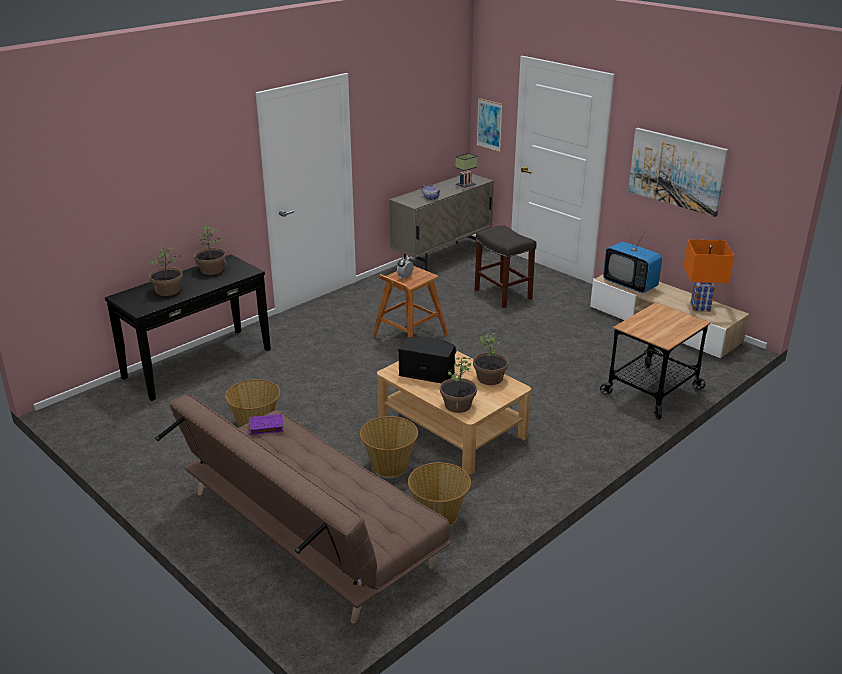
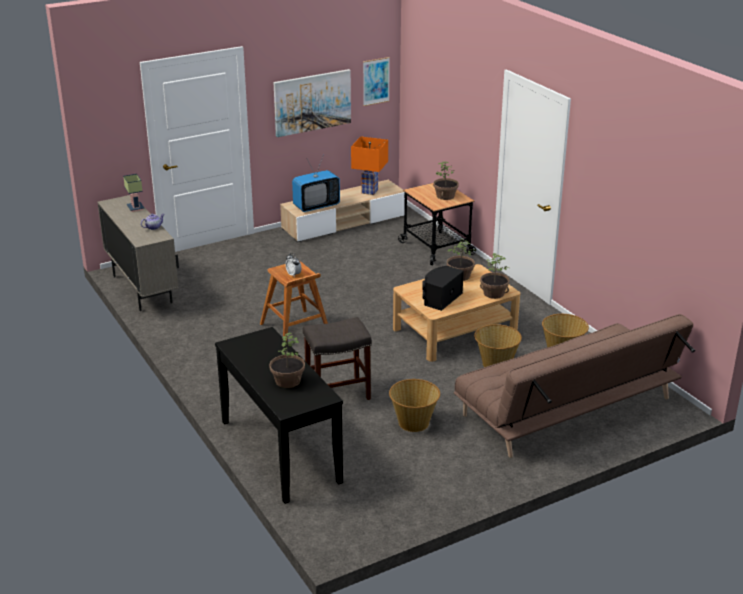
camera: 75 degrees left, 0 degrees up
potted plant [194,226,227,275] -> potted plant moved to [433,161,459,200]
purple book [249,414,284,435] -> none
grey stool [475,225,536,308] -> grey stool moved to [303,317,372,400]
picture [476,98,503,152] -> picture moved to [363,57,390,106]

